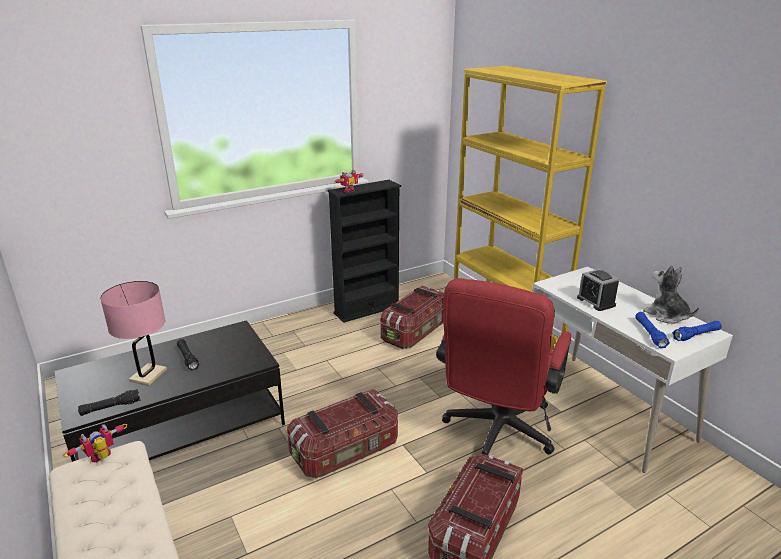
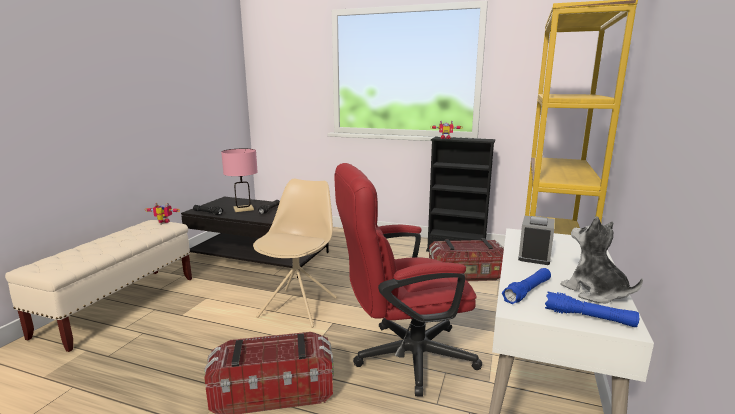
camera: 50 degrees right, 10 degrees down
storage box [287,389,398,478] -> beige chair [253,178,337,328]
plush toy [643,265,699,324] -> plush toy turned 45 degrees counterclockwise [560,216,643,303]

